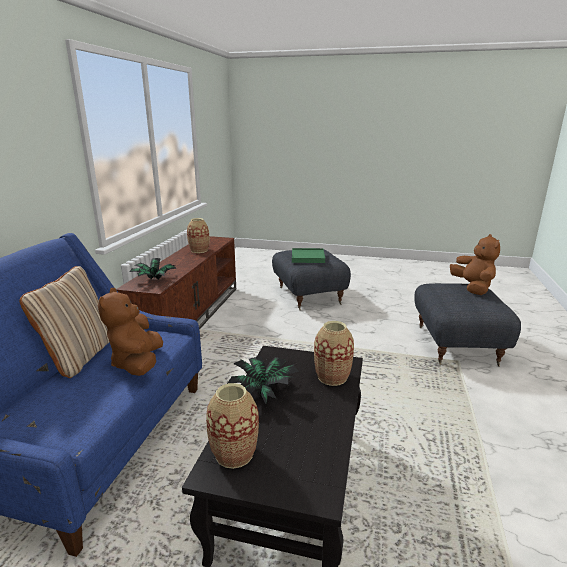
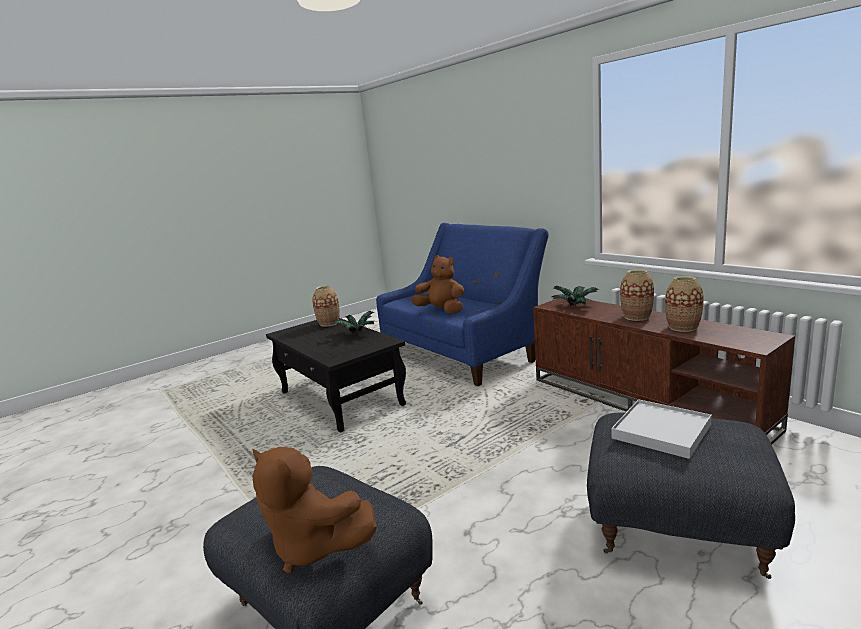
camera: 130 degrees right, 5 degrees down
beige pillow [19,266,109,378] -> none
green tray [292,248,325,263] -> white tray [611,399,712,459]
vase [314,321,354,386] -> vase moved to [620,269,654,321]

